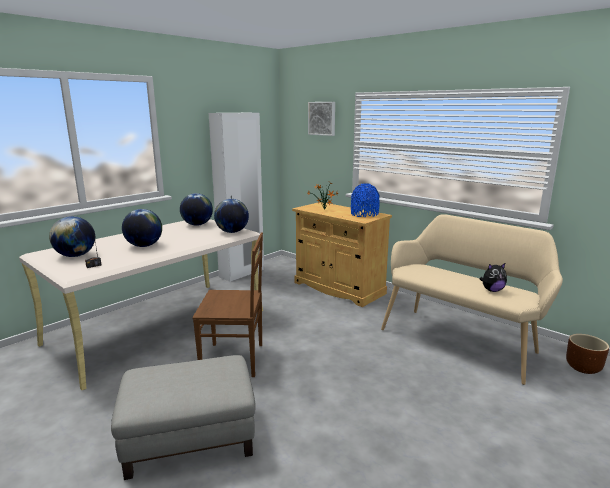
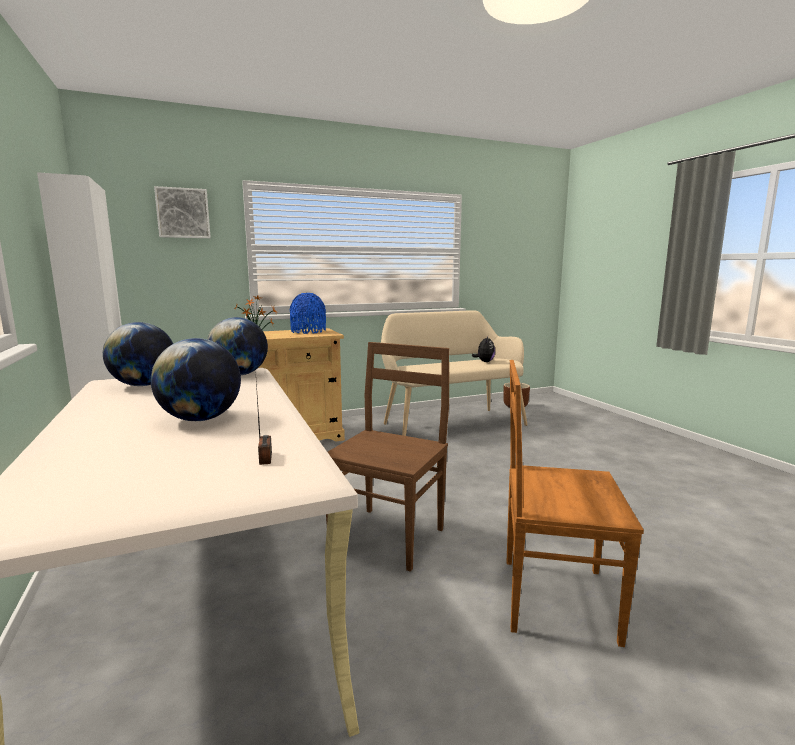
camera: 65 degrees left, 5 degrees down
globe [49,216,95,257] -> none
grey ottoman [111,355,256,480] -> brown chair [507,360,644,647]

